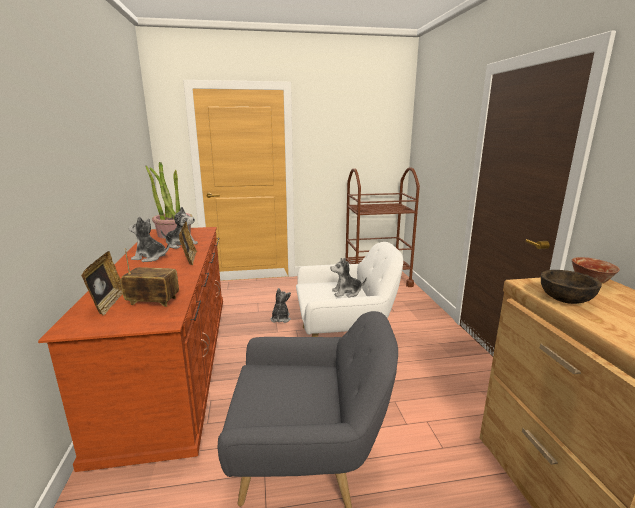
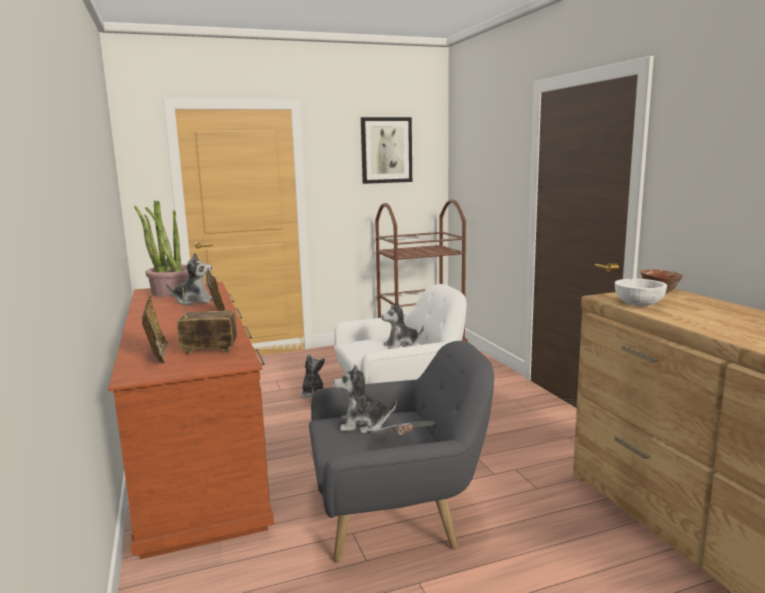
camera: 10 degrees left, 5 degrees down
plush toy [129,216,170,262] -> plush toy moved to [333,365,397,434]
brown bowl [541,270,602,304] -> white bowl [615,279,667,306]
none -> picture [361,117,412,184]
none -> newspaper [366,421,435,435]

